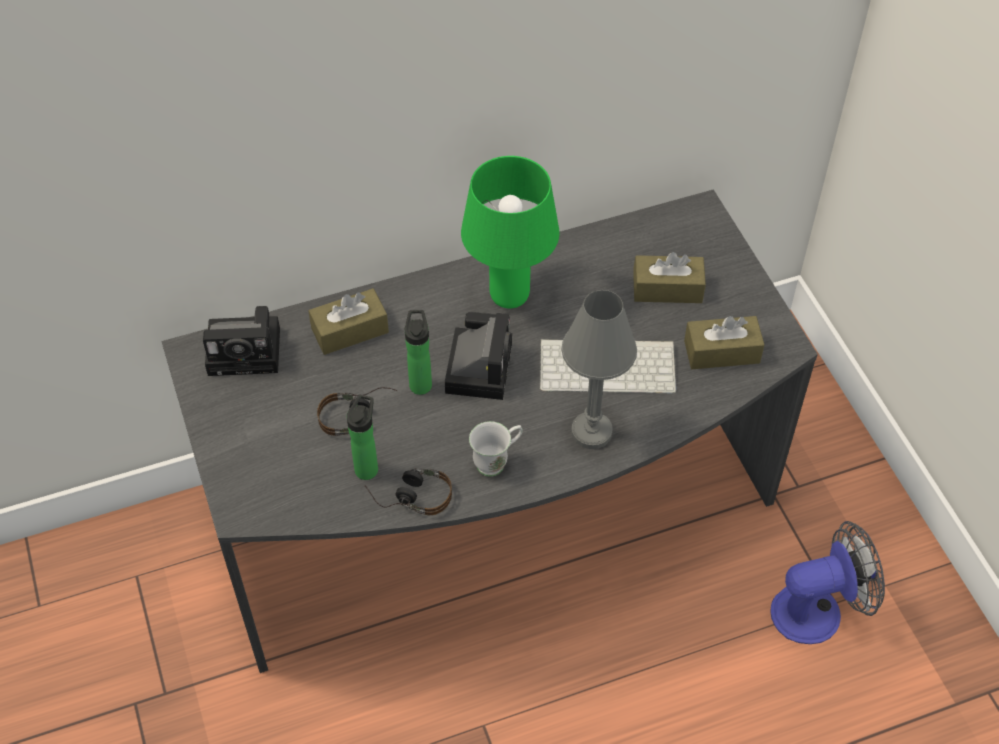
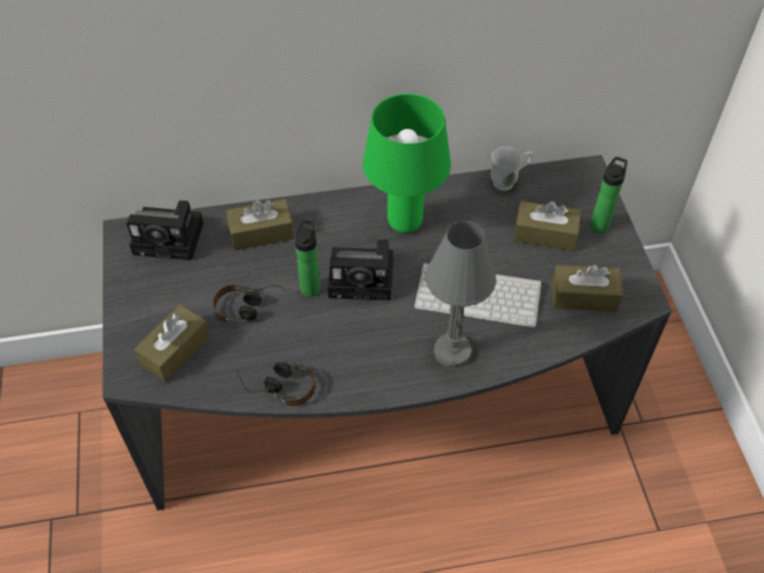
camera: 10 degrees right, 0 degrees up
bottle [347,394,378,480] -> bottle moved to [590,156,628,233]
camera [445,312,512,400] -> camera turned 75 degrees clockwise [328,239,393,301]
white mug [469,421,523,477] -> white mug moved to [491,146,533,192]
fan [770,521,885,644] -> none
none -> brown tissue box [134,304,210,382]

